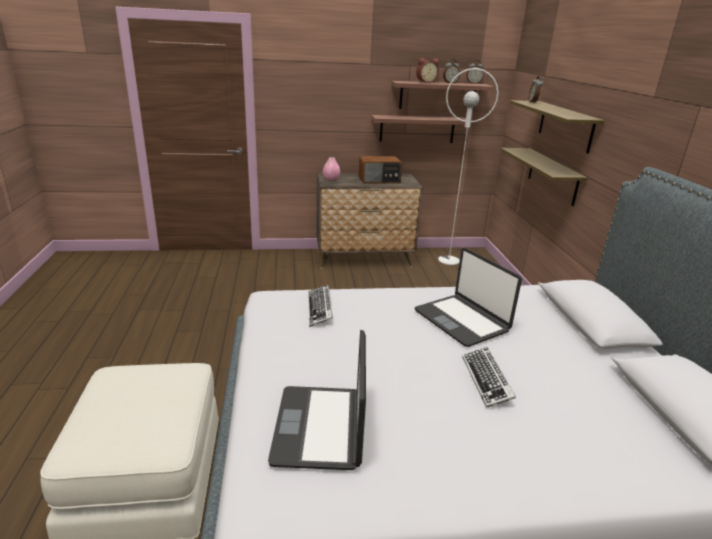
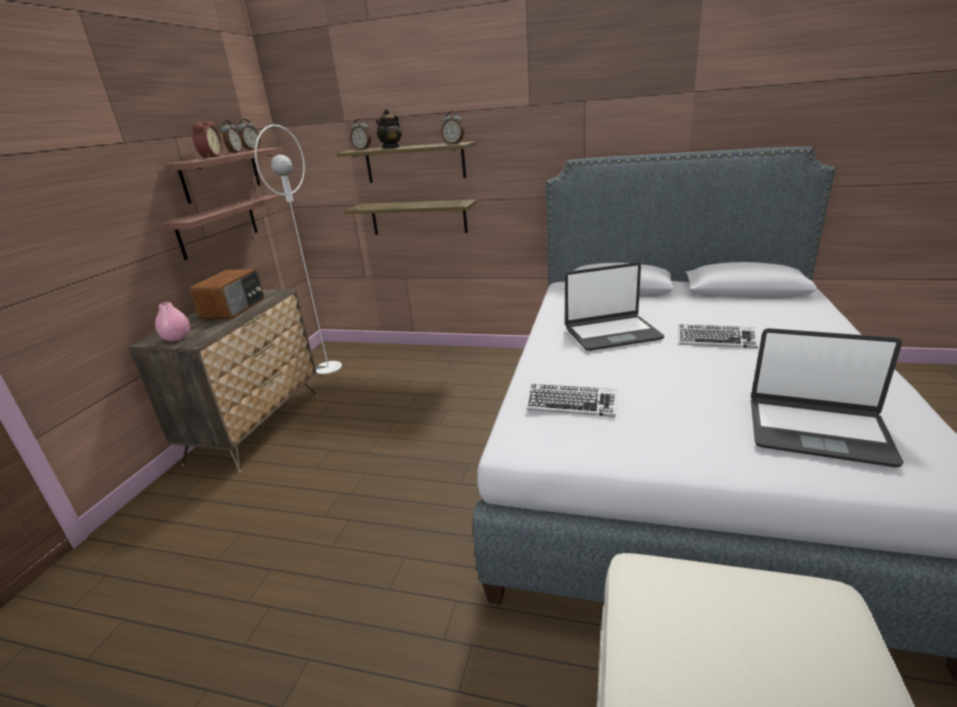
camera: 65 degrees left, 0 degrees up
none -> teapot [376,109,402,148]
none -> alarm clock [441,111,464,144]

